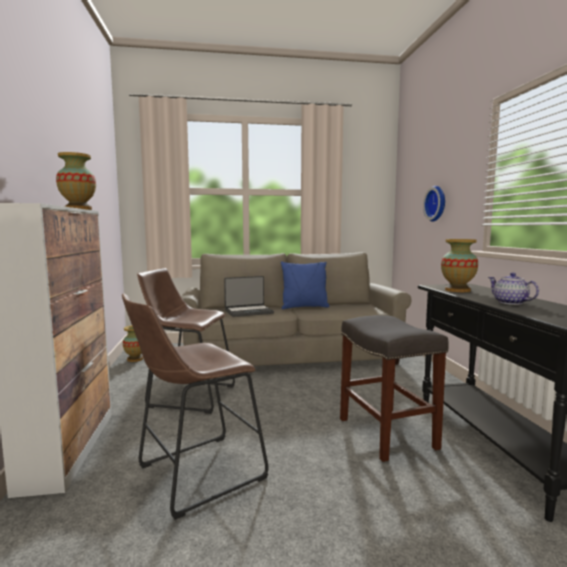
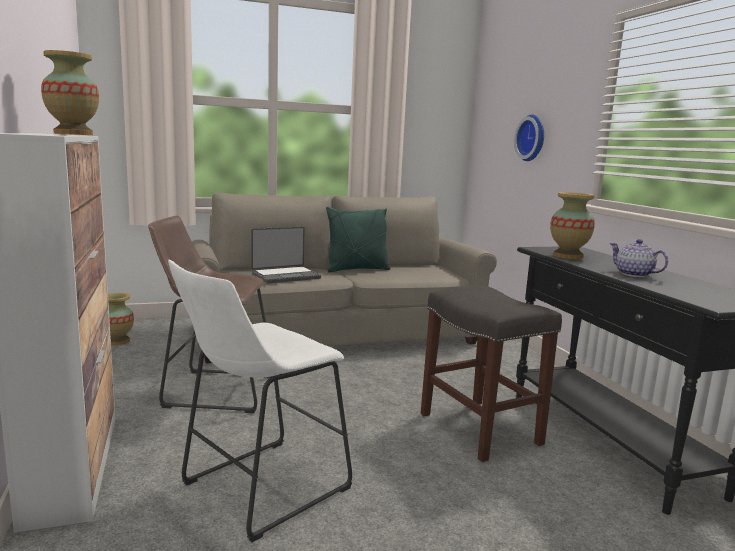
camera: 10 degrees left, 5 degrees up
brown stool [122,293,268,520] -> white stool [168,260,352,542]
blue pillow [281,261,330,309] -> green pillow [326,207,390,272]

